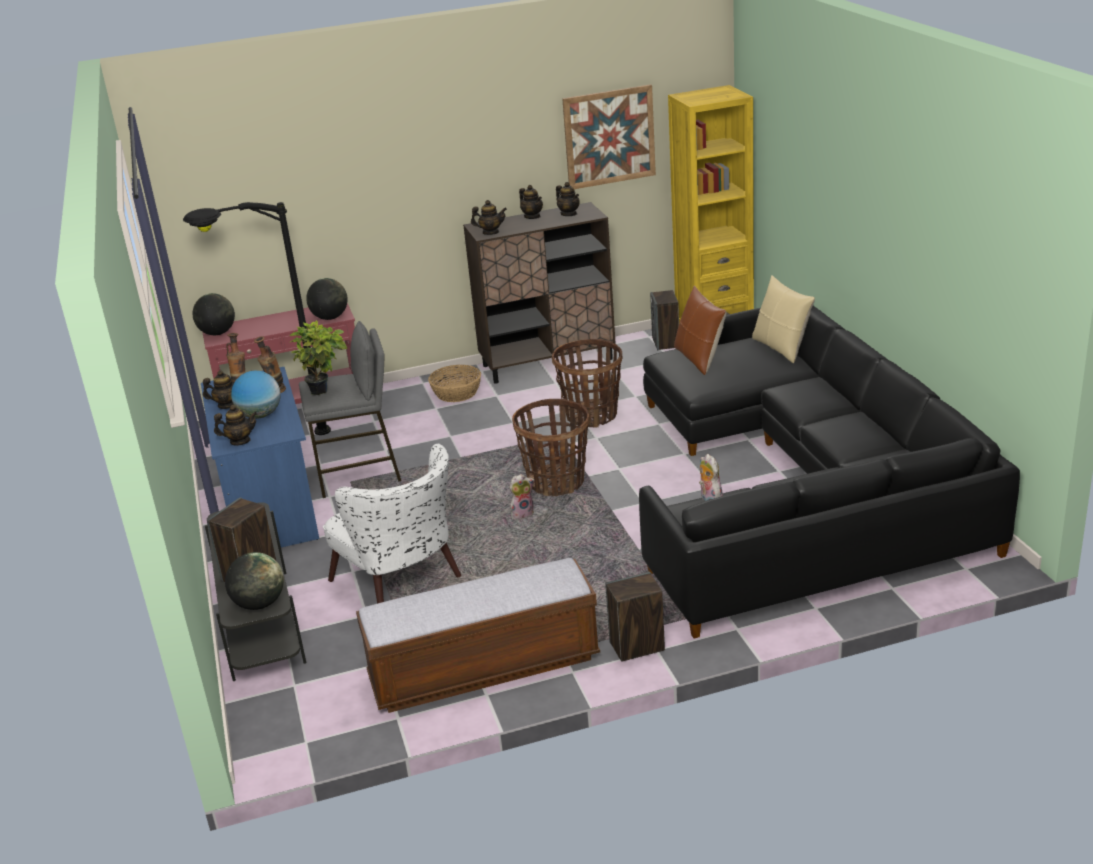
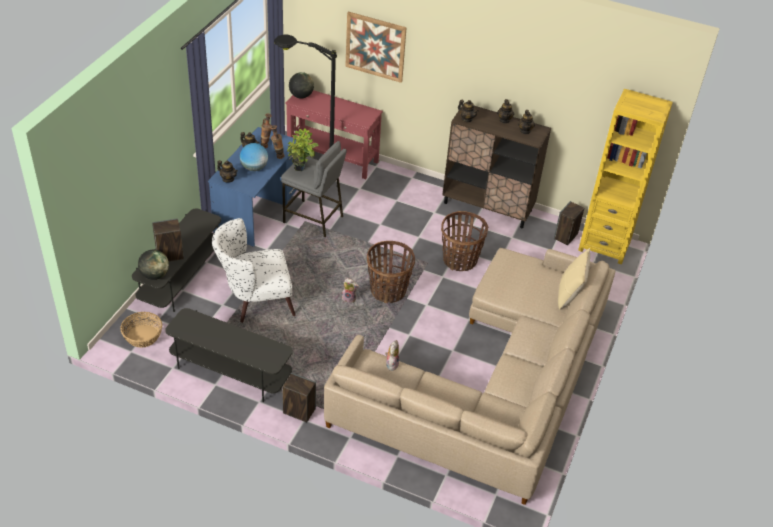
camera: 35 degrees right, 15 degrees up
globe [306,278,348,320] -> none
white armchair [323,444,461,604] -> white armchair turned 75 degrees clockwise [212,218,296,323]
bench [356,558,600,713] -> grey tv stand [165,308,293,402]
basket [428,365,481,402] -> basket moved to [120,312,162,348]
picture [562,84,656,189] -> picture moved to [345,12,407,83]
black sofa [639,306,1020,639] -> beige sofa [324,248,615,505]
brown pillow [674,286,727,375] -> none

